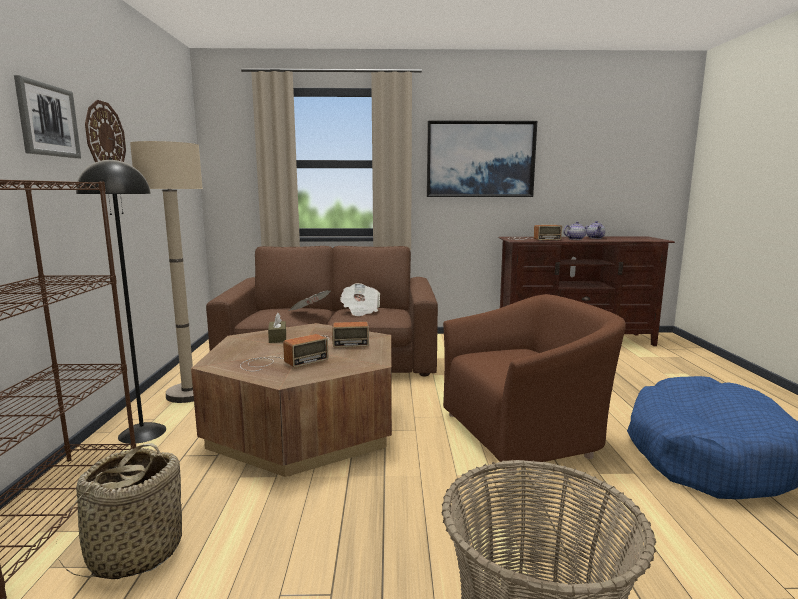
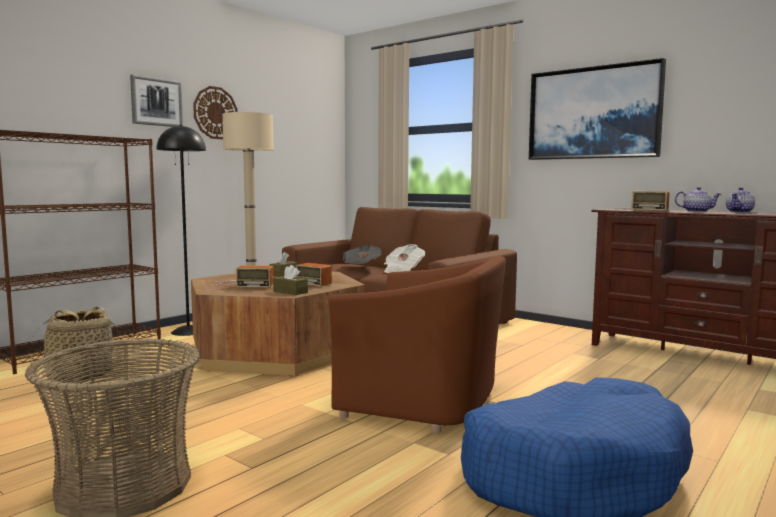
camera: 40 degrees right, 5 degrees down
none -> brown tissue box [273,265,308,295]

